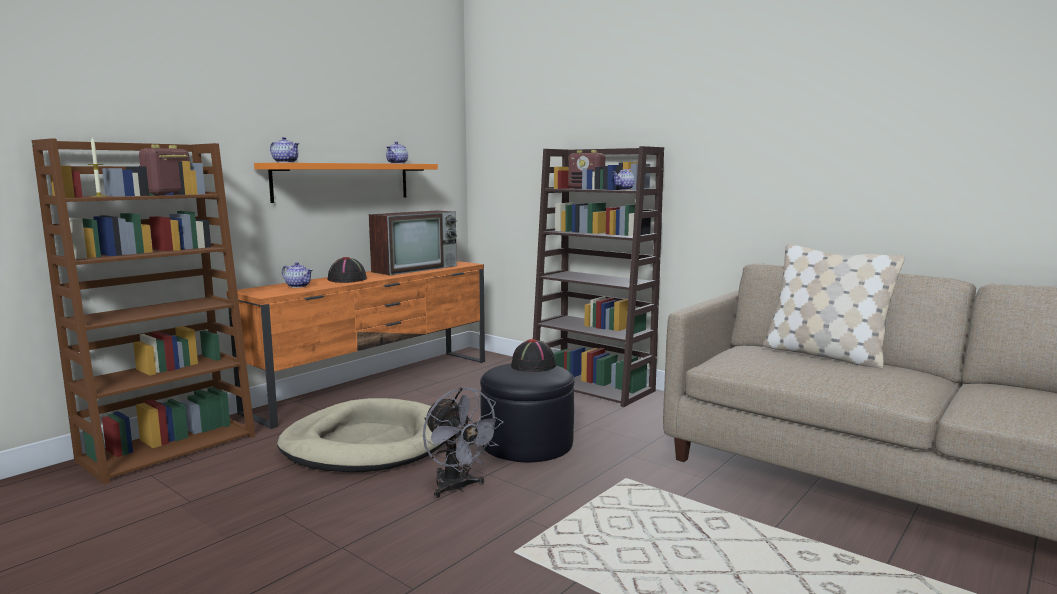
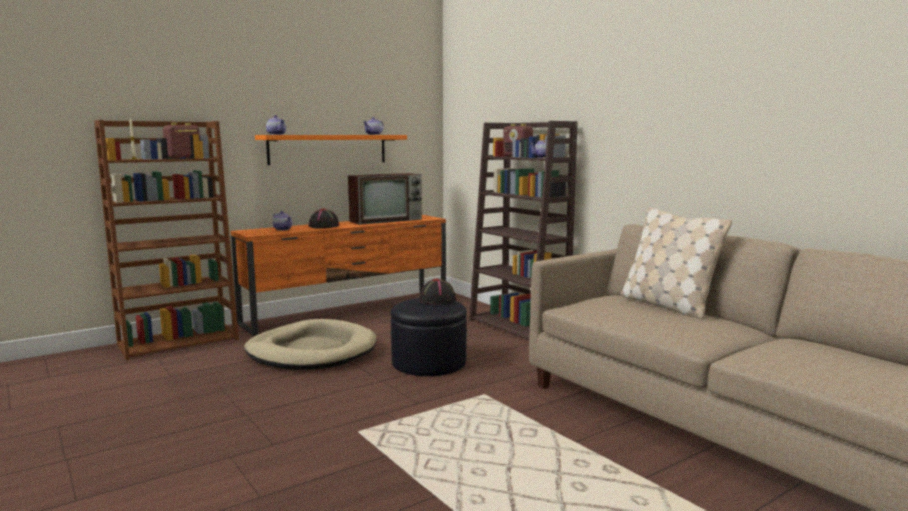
camera: 15 degrees right, 0 degrees up
grey fan [423,387,503,498] -> none

